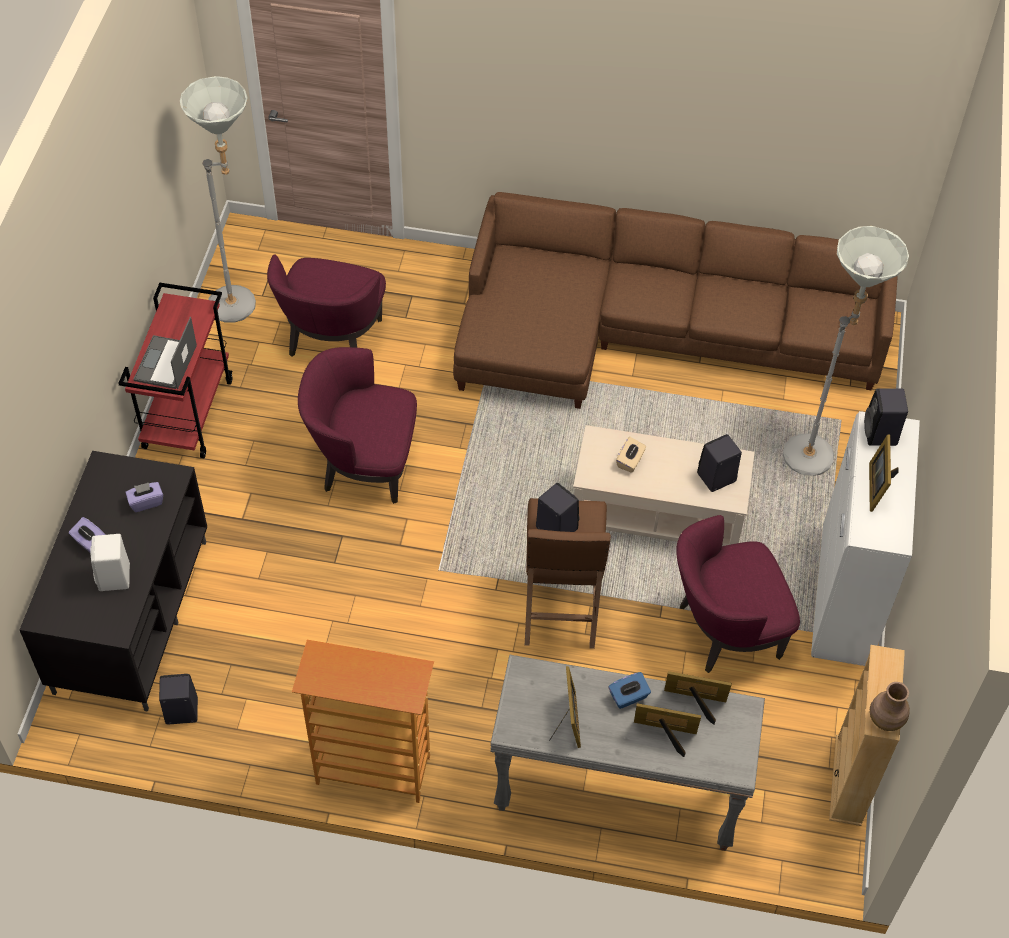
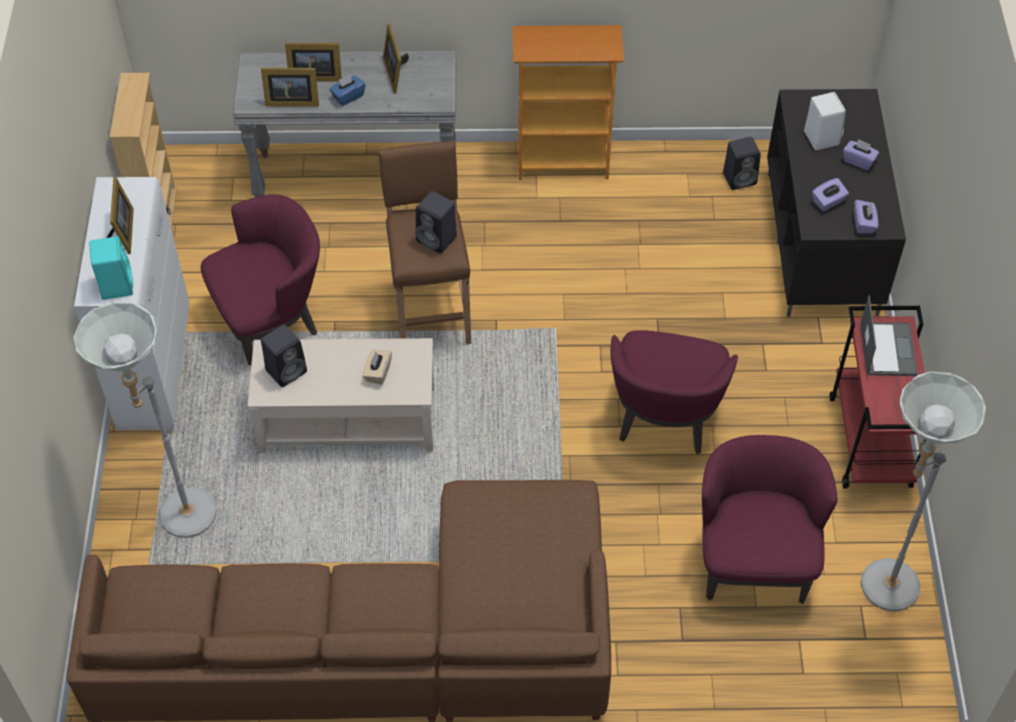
camera: 170 degrees right, 0 degrees up
purple armchair [298,347,417,504] -> purple armchair turned 105 degrees clockwise [610,330,738,454]
black speaker [864,388,908,446] -> turquoise speaker [89,236,133,300]
brown vase [870,682,910,731] -> none
none -> purple tissue box [854,200,878,234]

